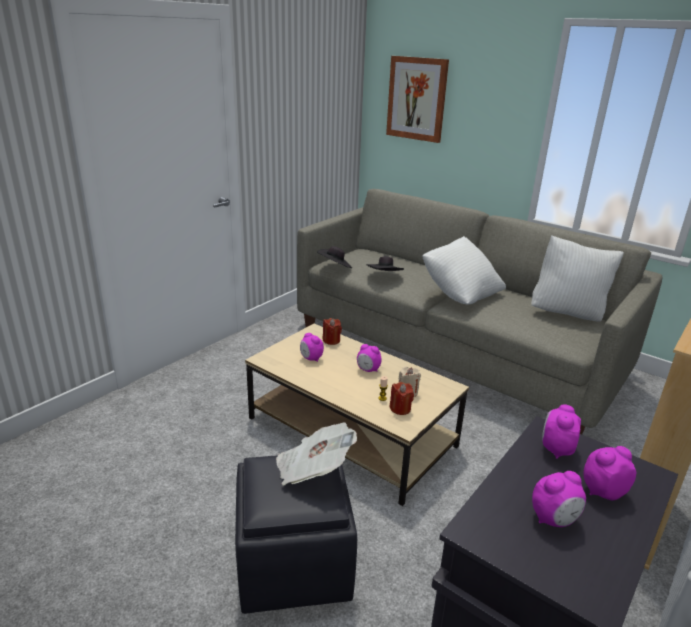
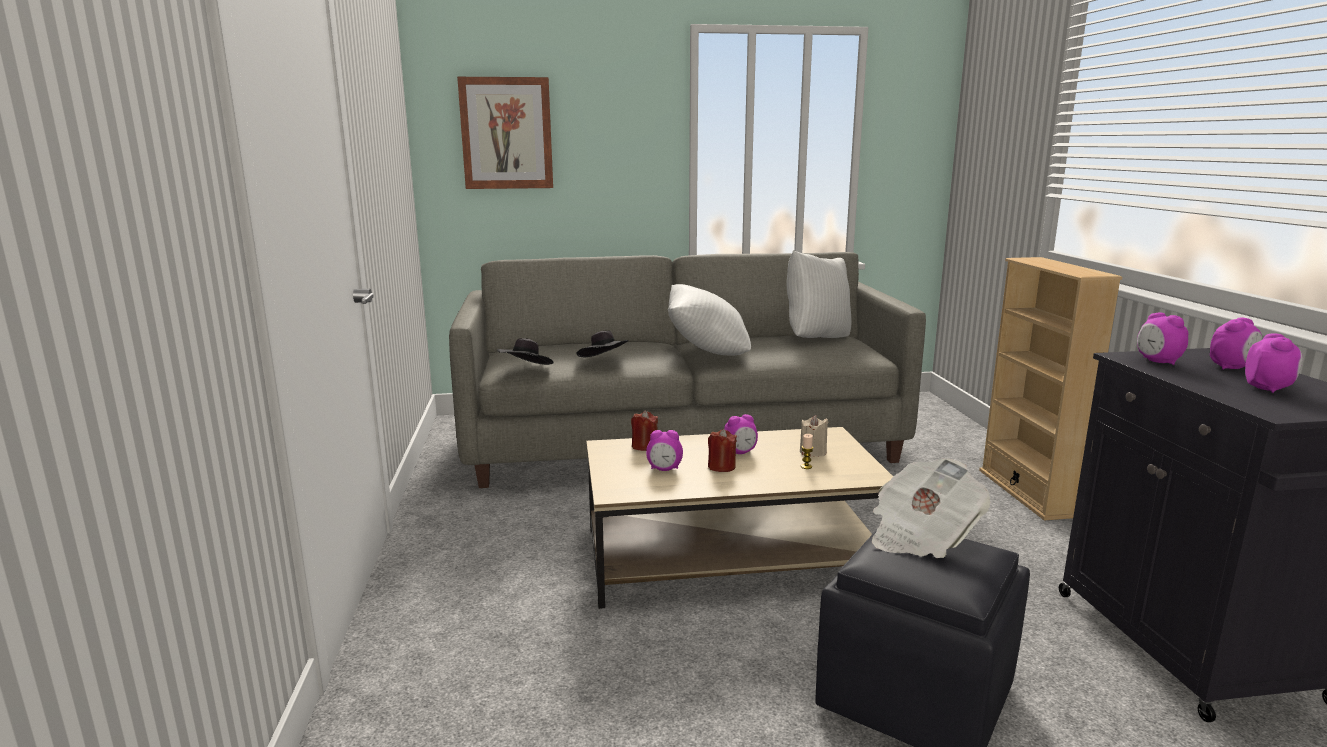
camera: 45 degrees left, 10 degrees down
red candle [389,382,414,415] -> red candle moved to [708,429,737,472]
alarm clock [584,446,636,500] -> alarm clock turned 150 degrees counterclockwise [1210,317,1262,370]

